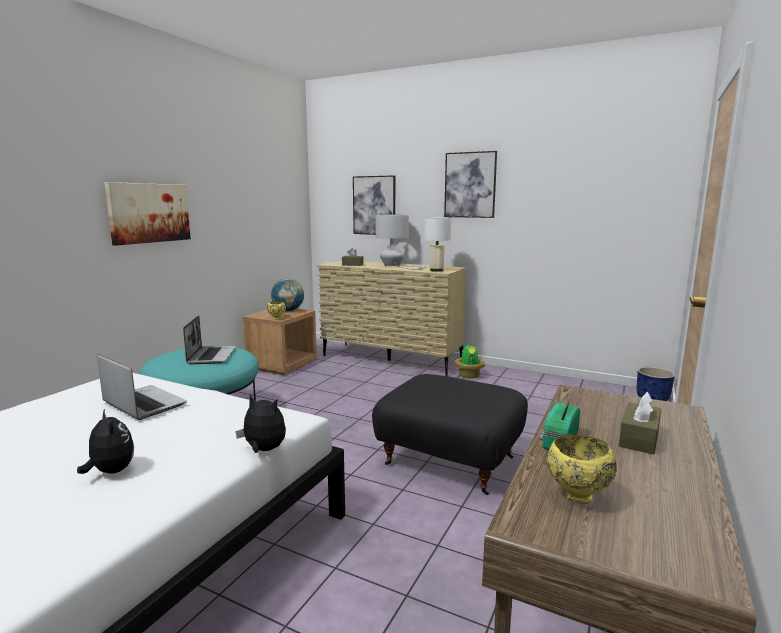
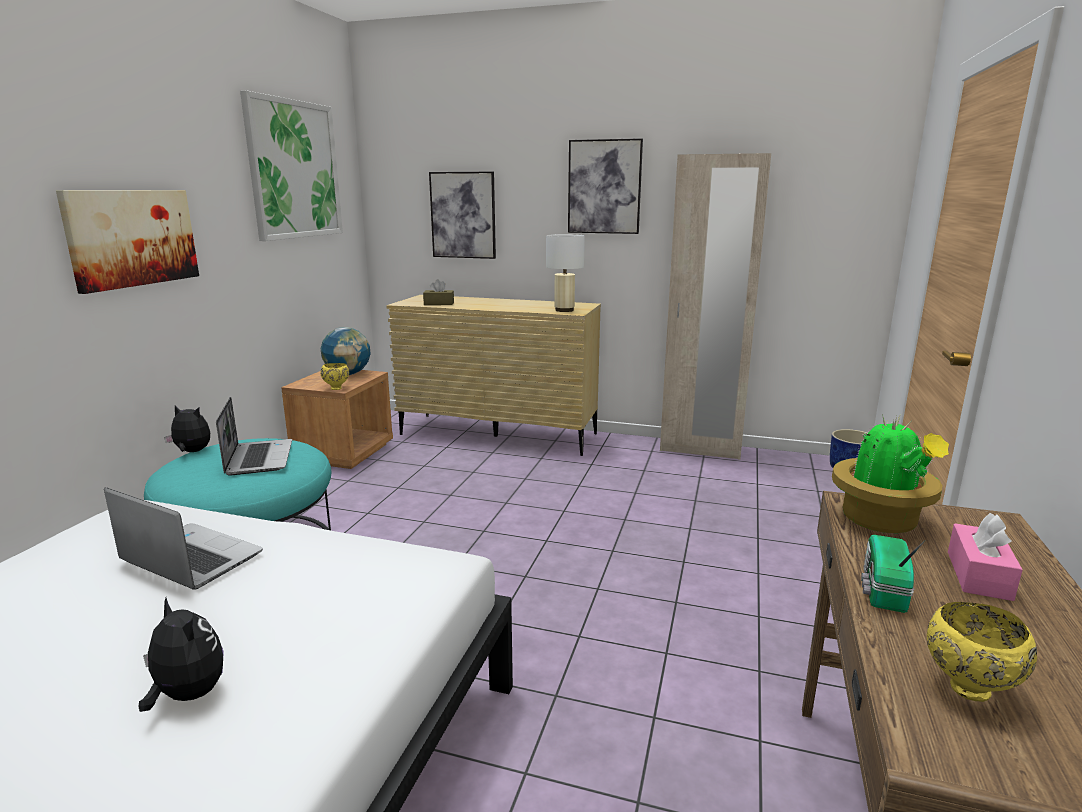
camera: 10 degrees left, 5 degrees up
plush toy [235,395,286,453] -> plush toy moved to [164,406,210,452]
black ottoman [372,374,528,495] -> none
grey table lamp [375,214,427,270] -> none
potted plant [455,343,485,378] -> potted plant moved to [832,414,949,533]
brown tissue box [619,392,661,454] -> pink tissue box [948,513,1023,601]
none -> picture [240,90,343,241]
none -> beige wardrobe [660,153,771,459]

